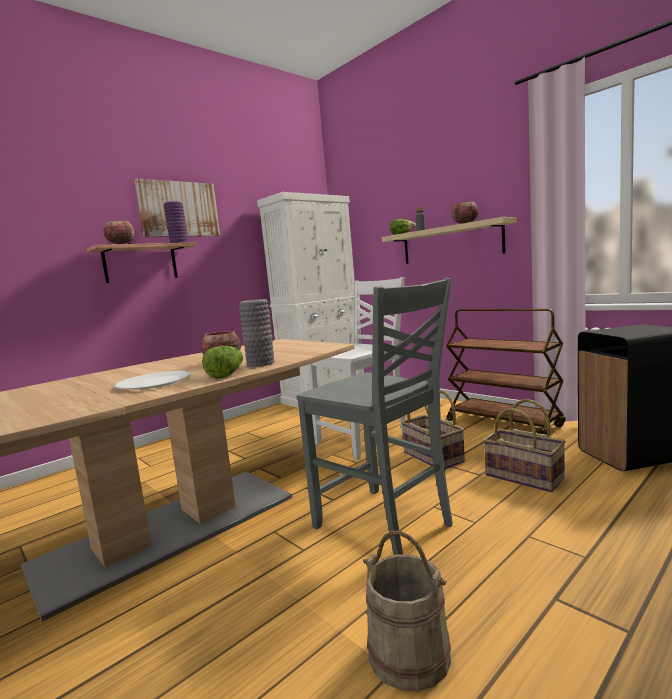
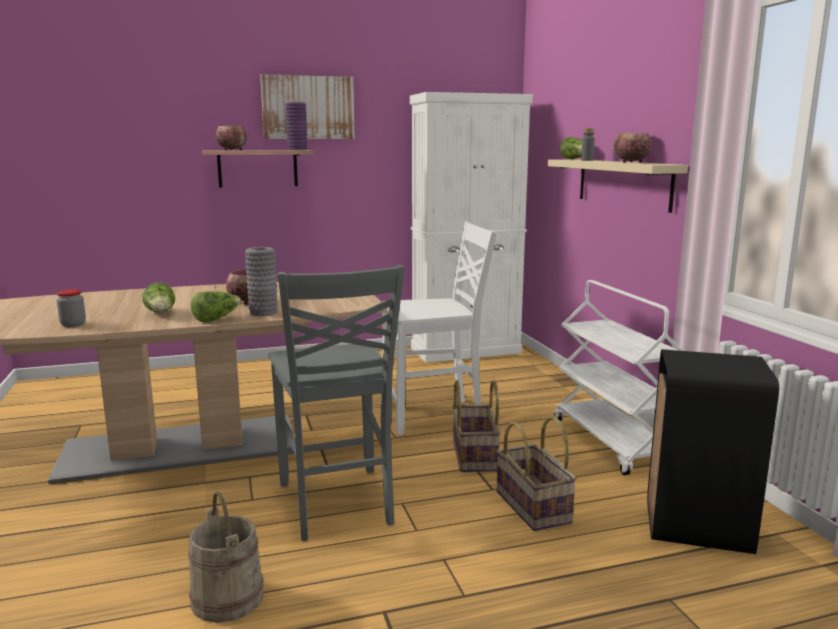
camera: 25 degrees right, 5 degrees up
white plate [115,371,191,390] -> lettuce [143,282,175,312]
brown cart [446,309,566,435] -> white cart [554,280,684,475]
none -> jar [57,289,86,327]

